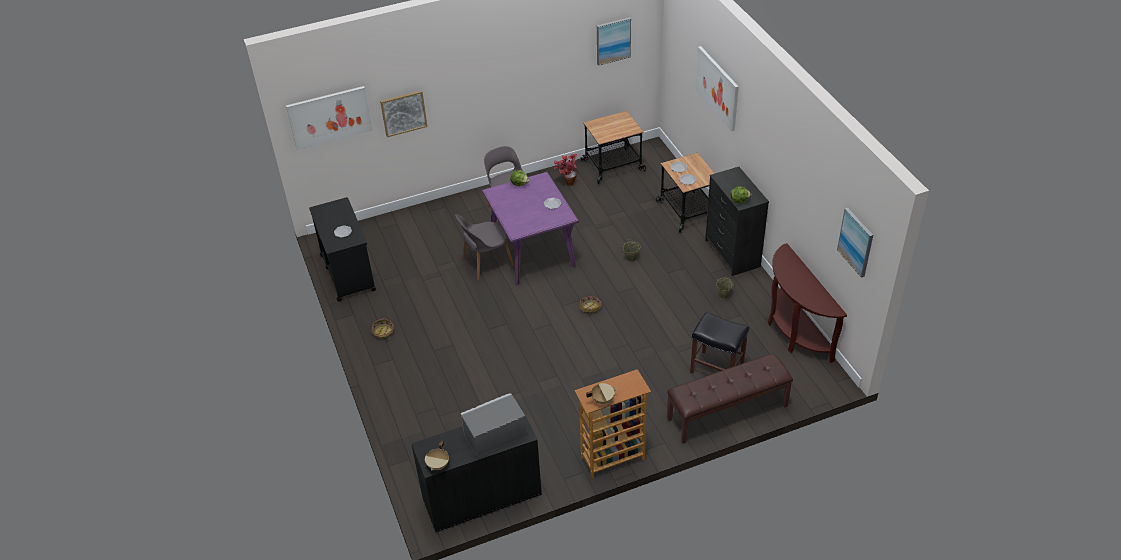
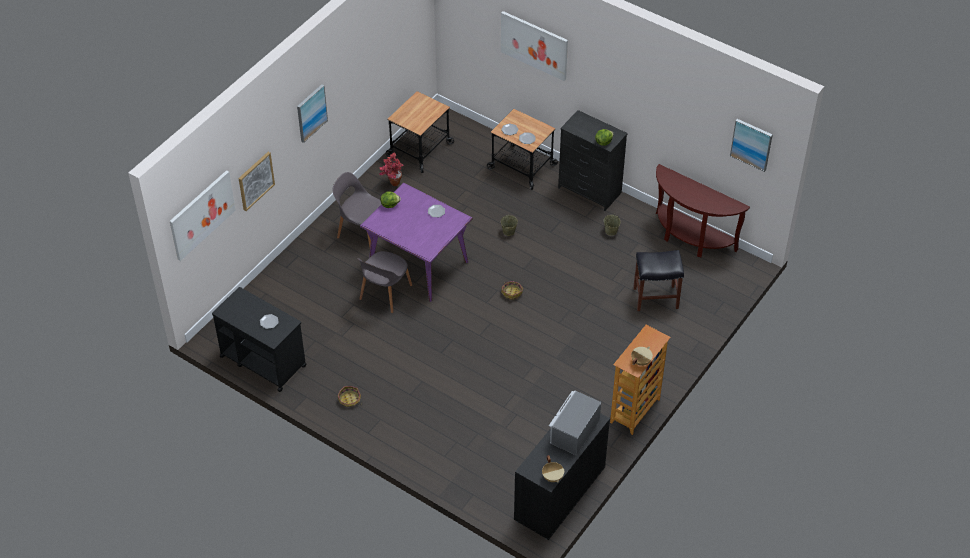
camera: 35 degrees left, 5 degrees up
picture [597,17,631,66] -> picture moved to [297,84,328,143]
brown bench [667,354,793,444] -> none

